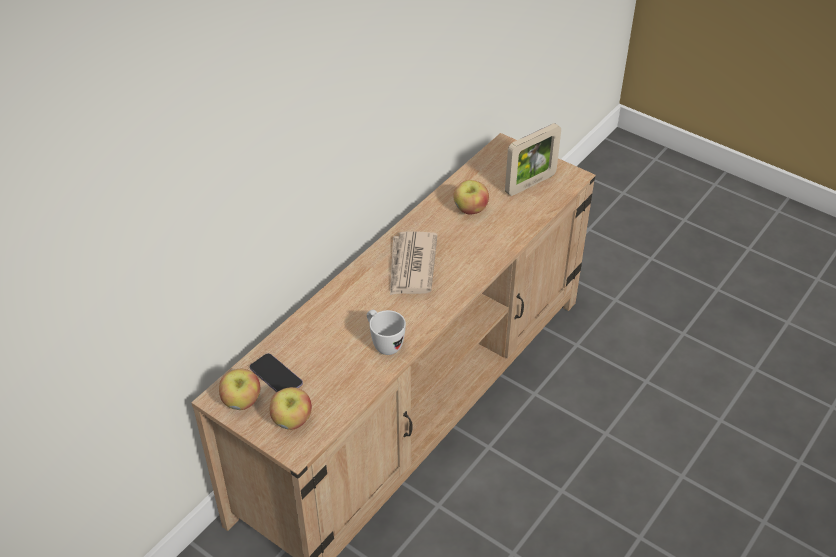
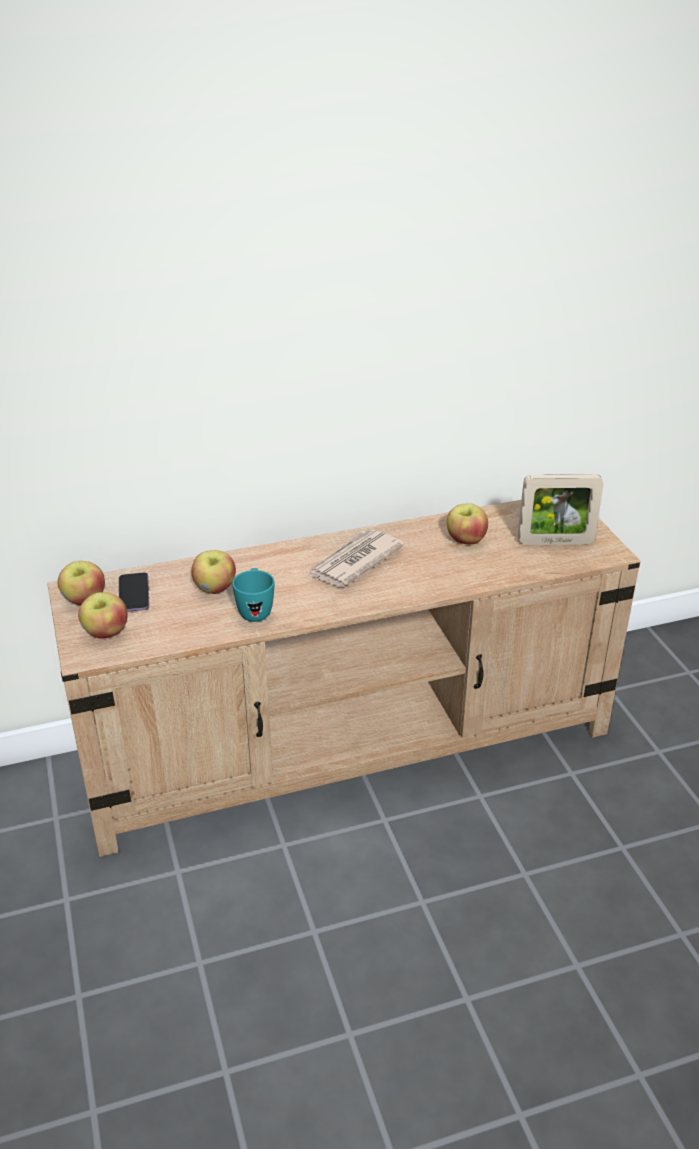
camera: 35 degrees right, 10 degrees down
white mug [367,310,406,355] -> turquoise mug [232,568,274,622]
none -> apple [192,550,236,594]

